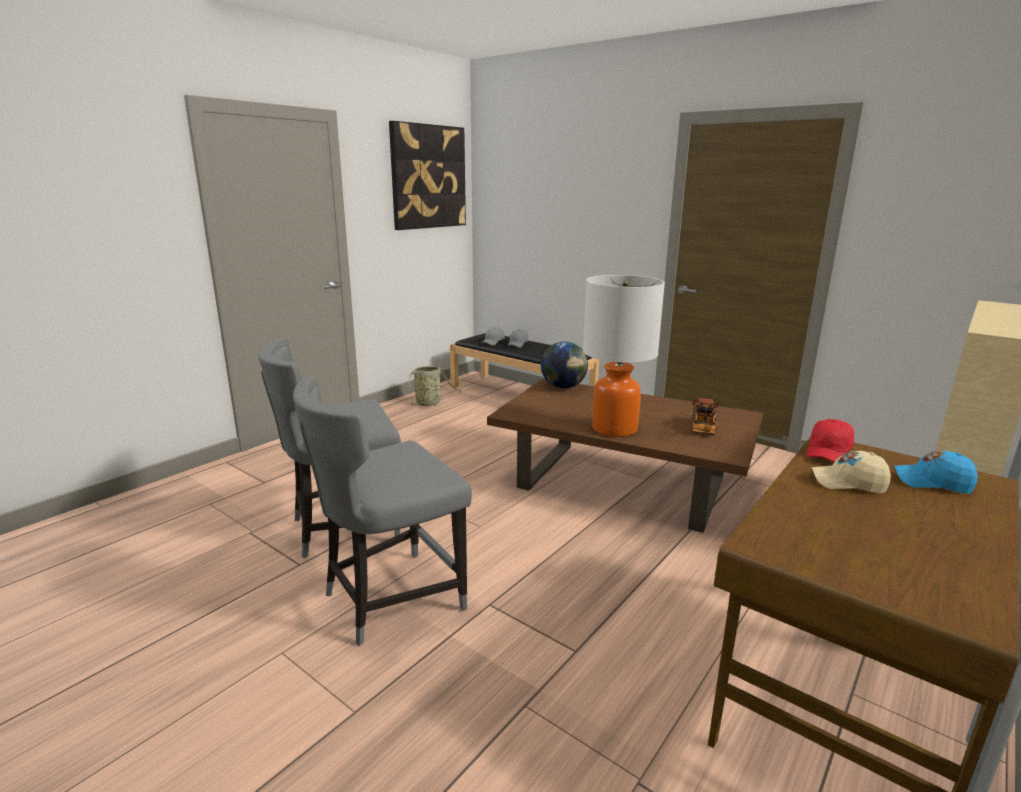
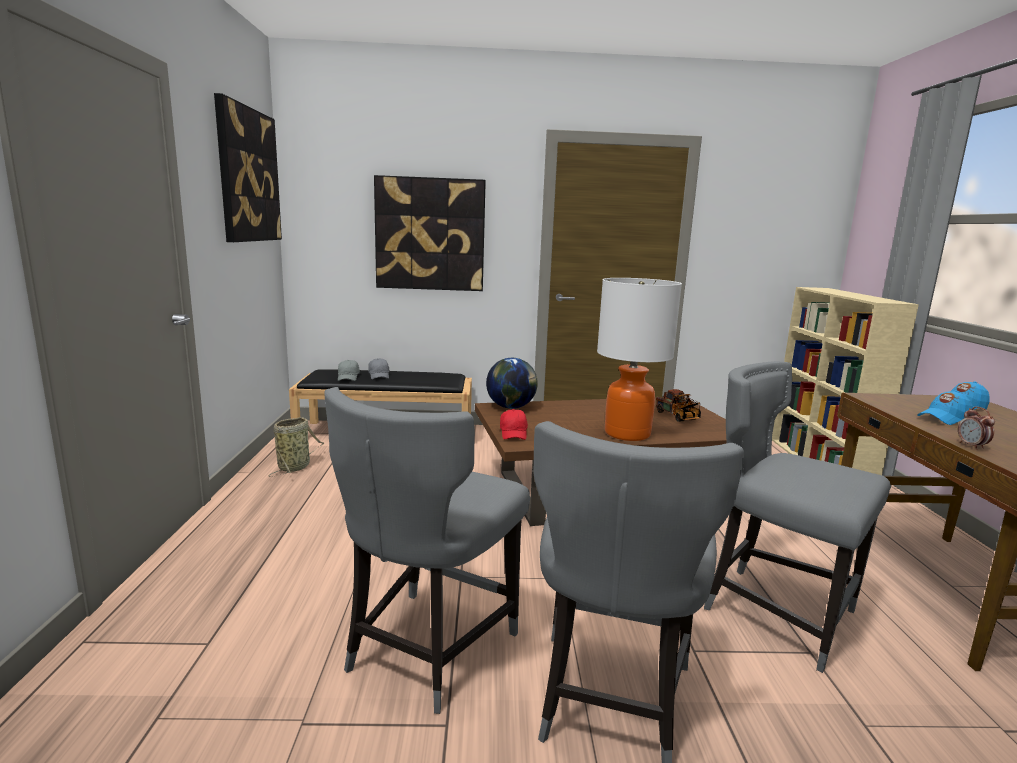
camera: 40 degrees left, 5 degrees down
red cap [806,419,854,463] -> red cap moved to [500,409,528,440]
beige cap [811,451,891,493] -> blue cap [917,391,973,425]
none -> picture [374,175,486,291]
none -> grey chair [704,361,890,673]
none -> alarm clock [958,407,995,450]

